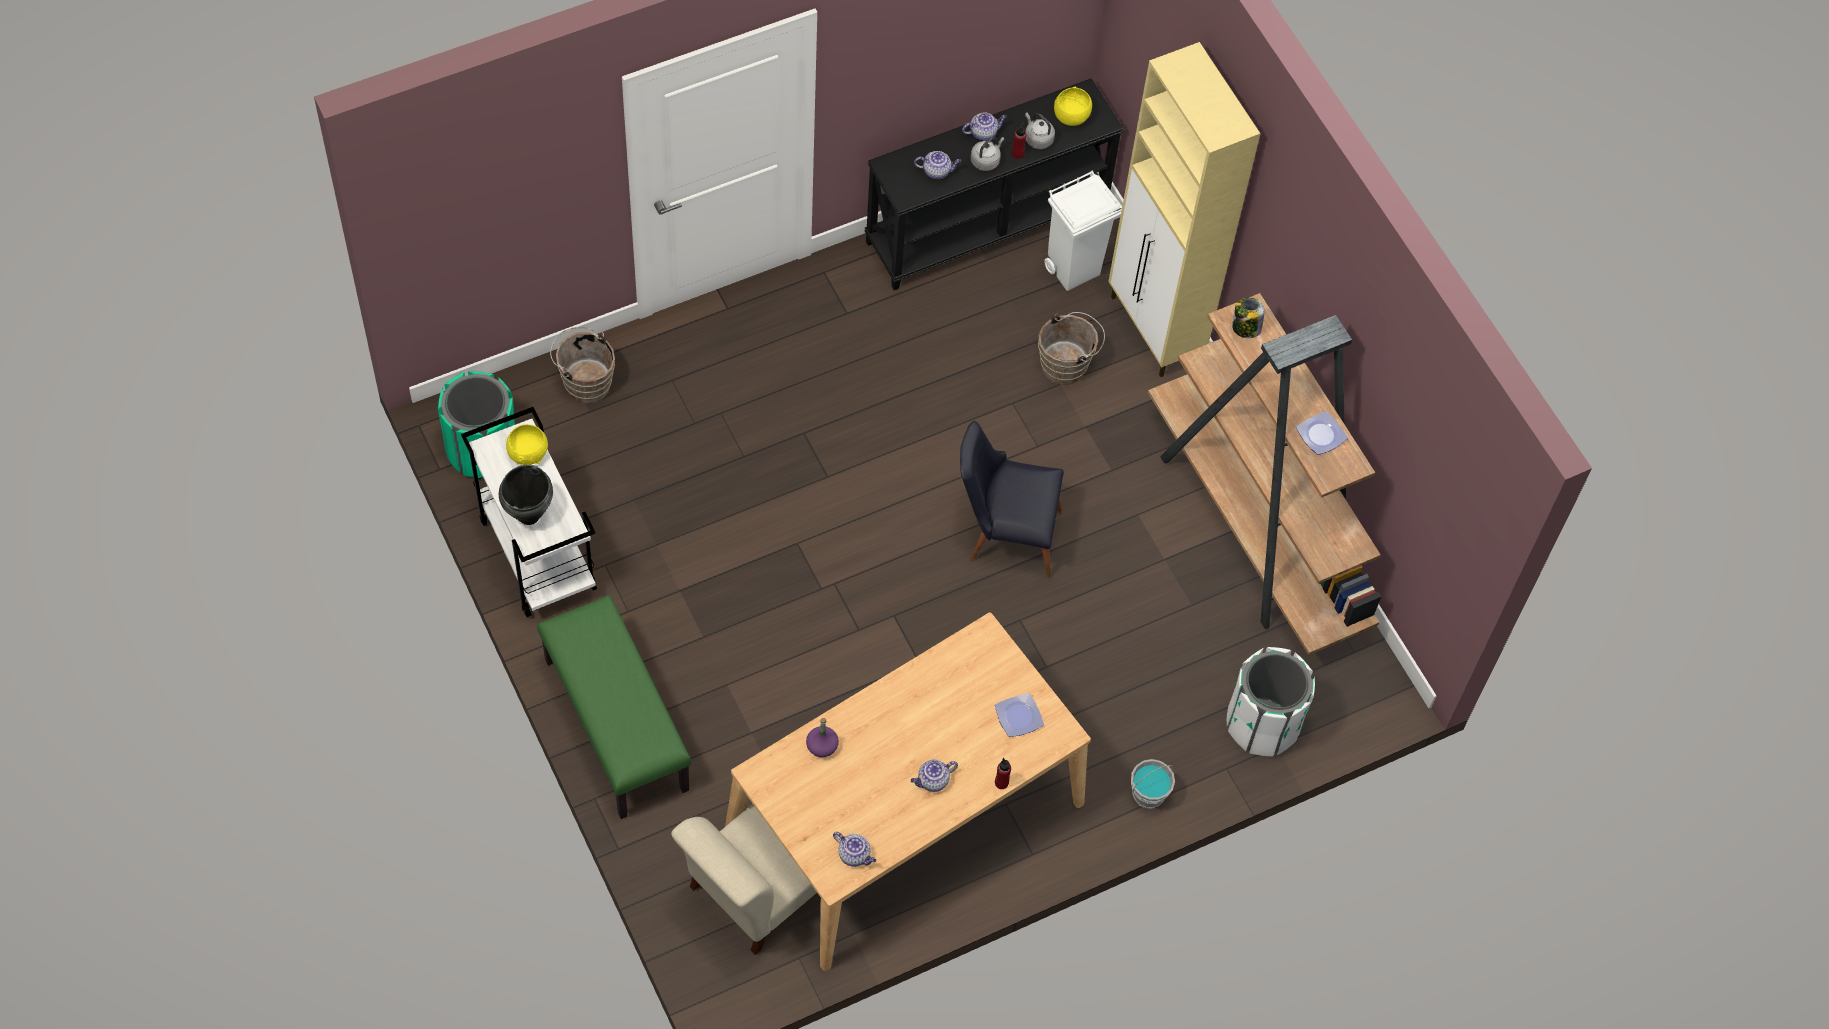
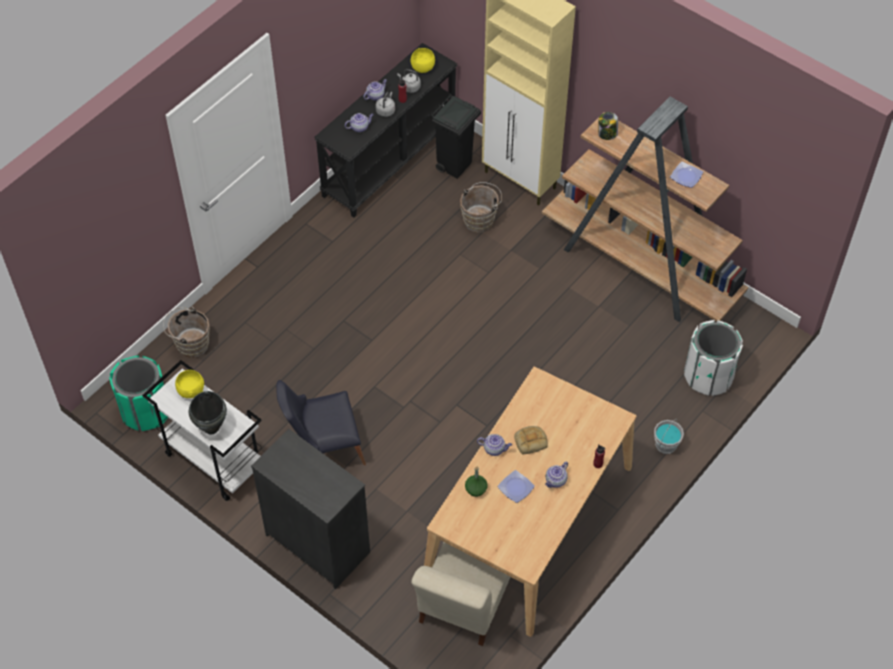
camera: 20 degrees left, 5 degrees down
green bench [537,595,691,819] -> black dresser [251,429,370,589]
purple bottle [806,718,839,758] -> green bottle [465,467,488,497]
teapot [833,832,877,867] -> teapot moved to [477,434,512,456]
black chair [960,421,1064,578] -> black chair moved to [276,380,366,465]
plate [995,693,1044,737] -> plate moved to [498,470,535,503]
white trash can [1044,171,1122,291] -> black trash can [431,95,481,179]
none -> bread [514,426,548,454]

